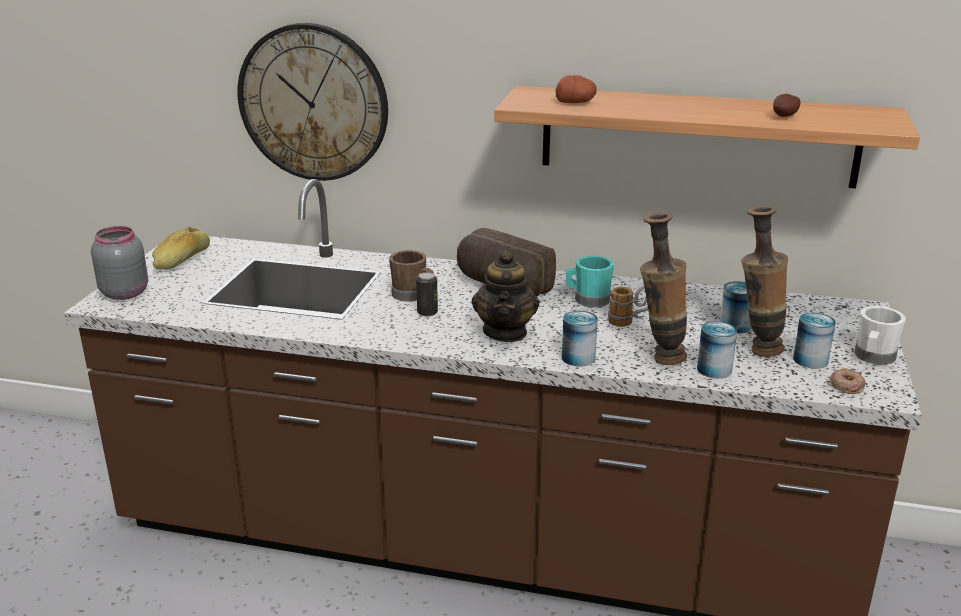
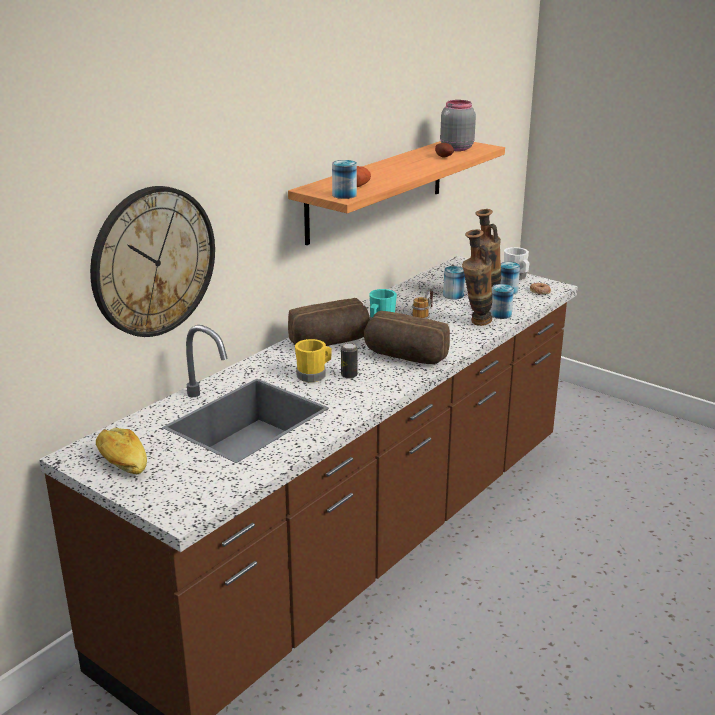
camera: 65 degrees left, 0 degrees up
grey jar [91,226,148,300] -> grey jar moved to [440,100,476,151]
brown mug [389,250,434,302] -> yellow mug [295,339,332,382]
teapot [472,250,539,342] -> bread [364,311,450,364]
can [562,311,598,366] -> can moved to [332,160,357,199]

